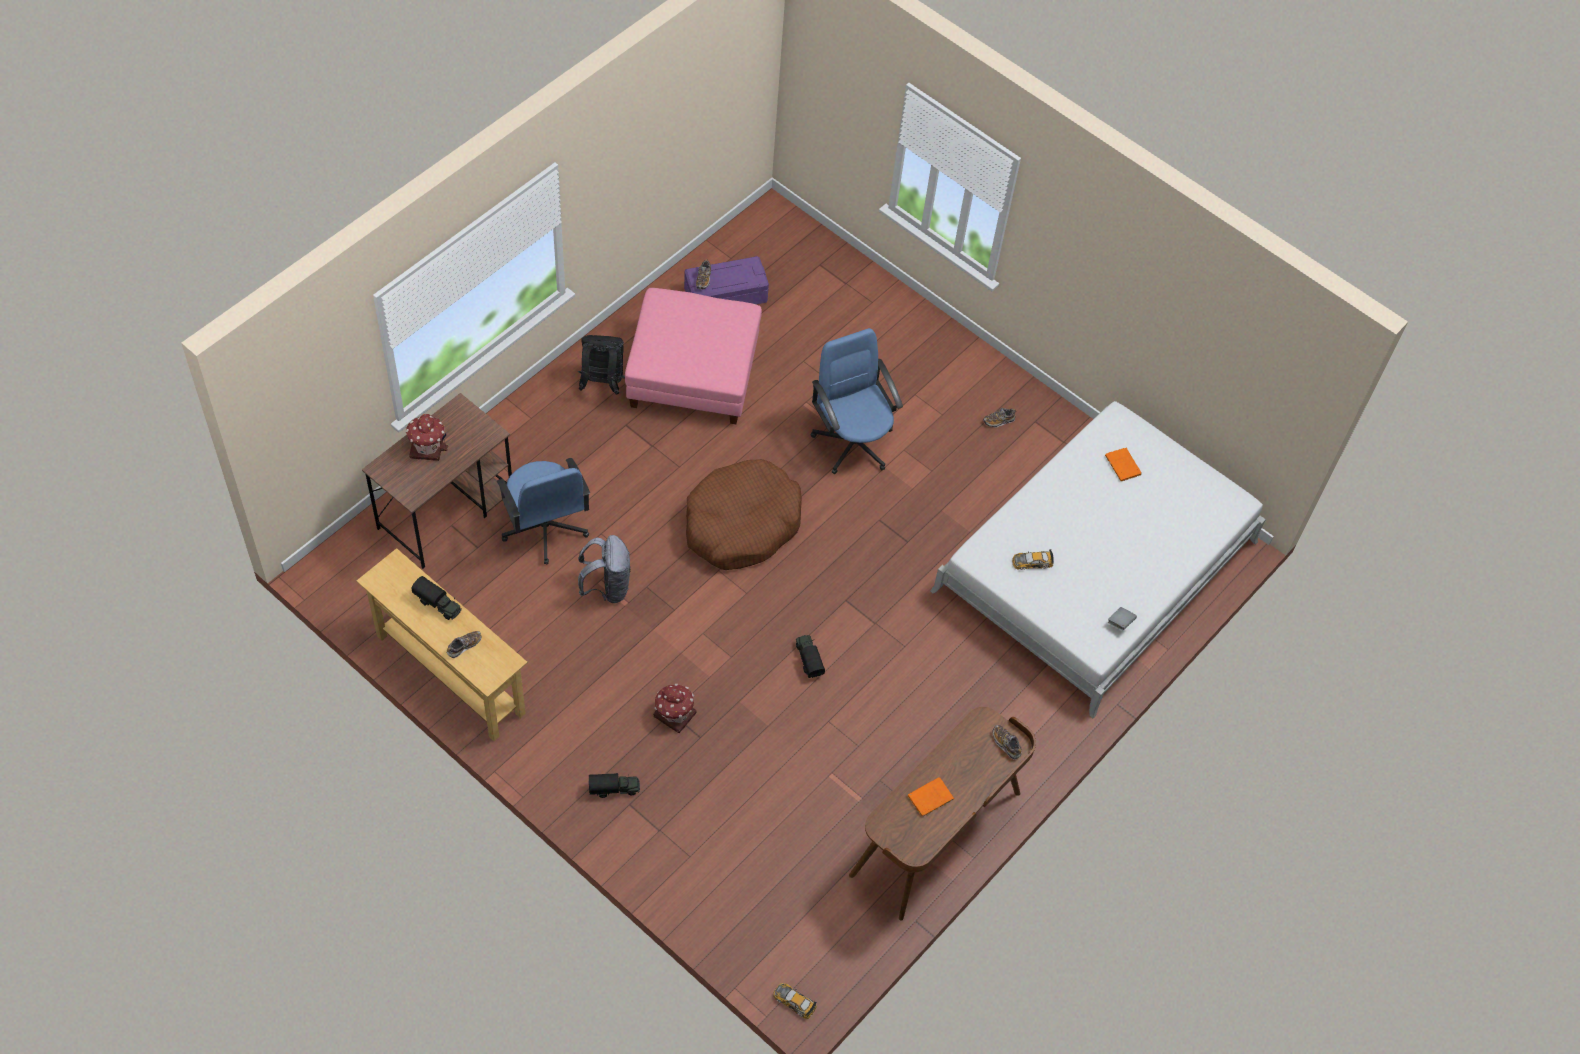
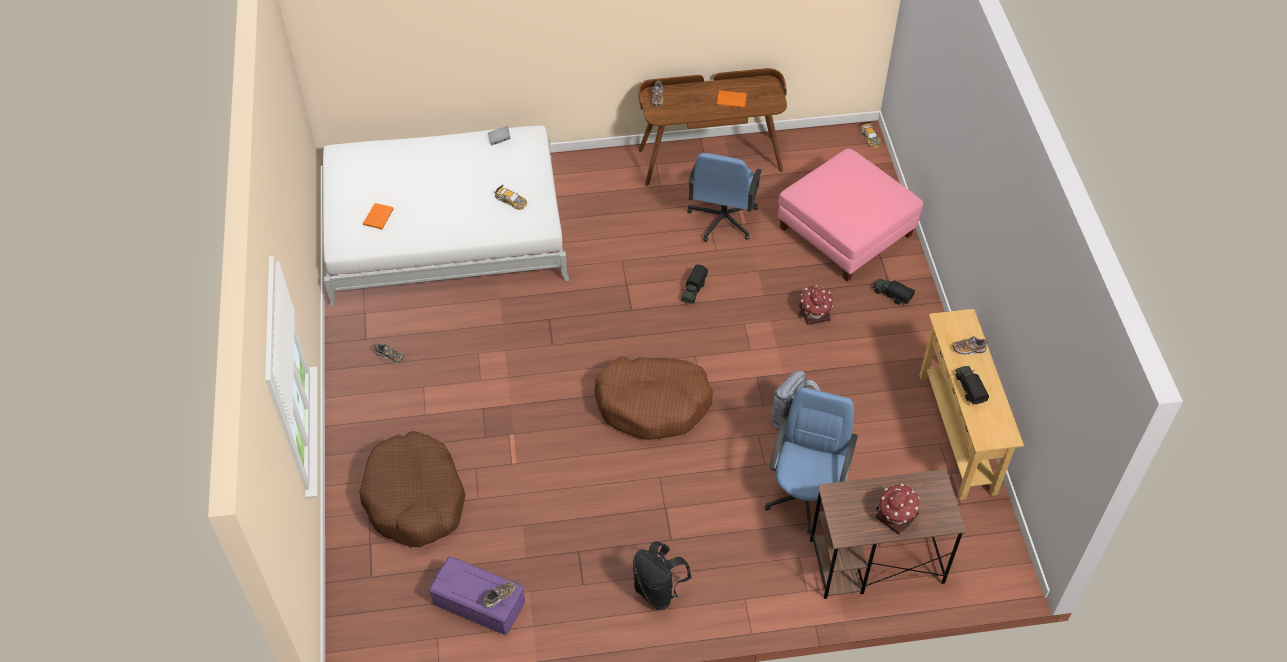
camera: 135 degrees left, 5 degrees down
pink ottoman [625,288,762,424] -> pink ottoman moved to [778,148,924,281]
blue office chair [811,328,903,474] -> blue office chair moved to [687,153,762,242]
none -> brown dog bed [359,431,466,547]

